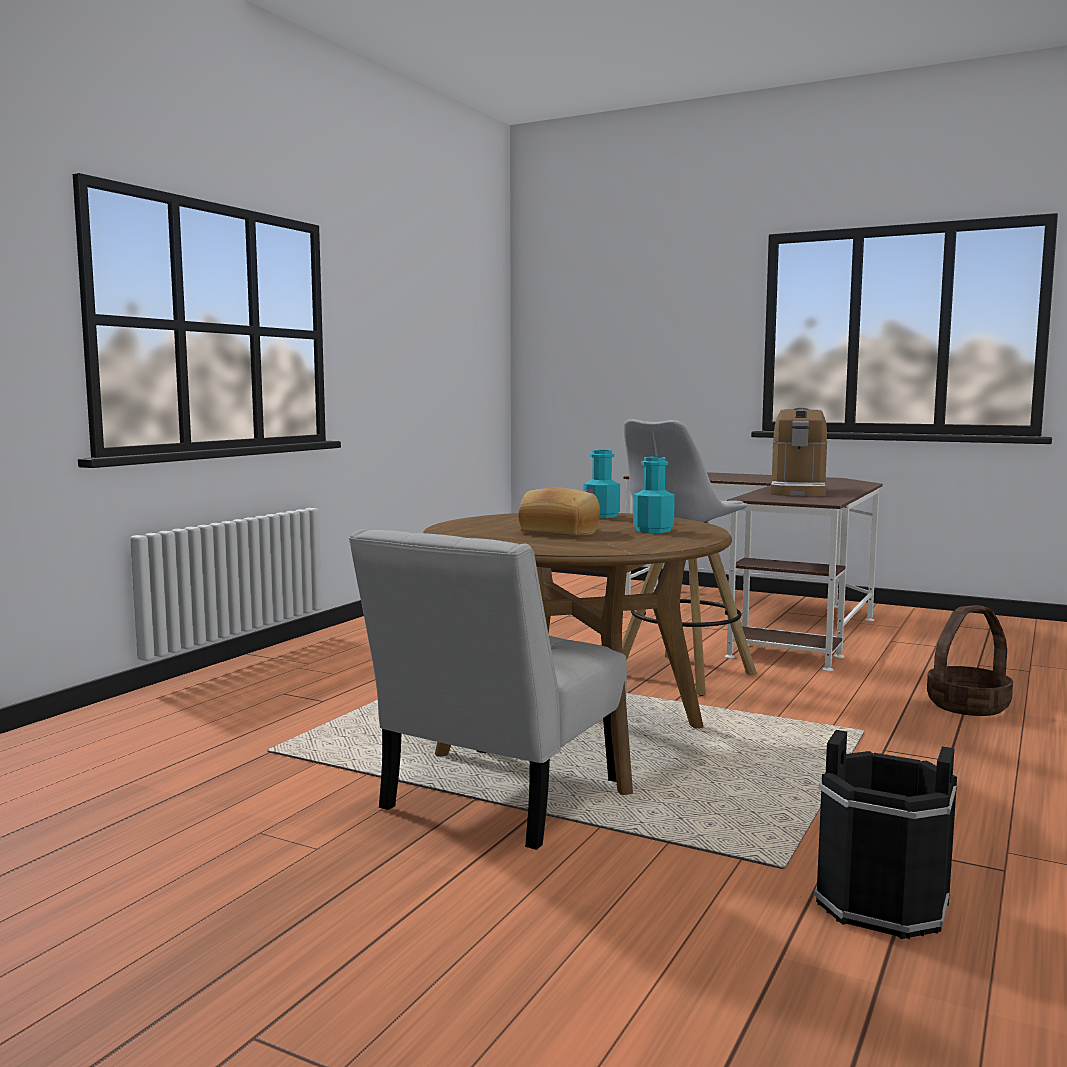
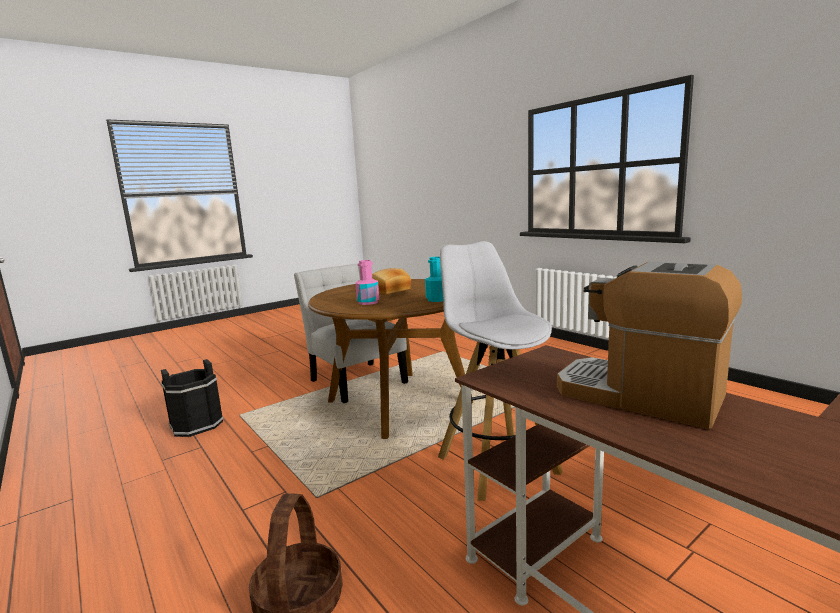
camera: 115 degrees right, 5 degrees up
turquoise bottle [633,457,675,533] -> pink bottle [355,260,379,305]

